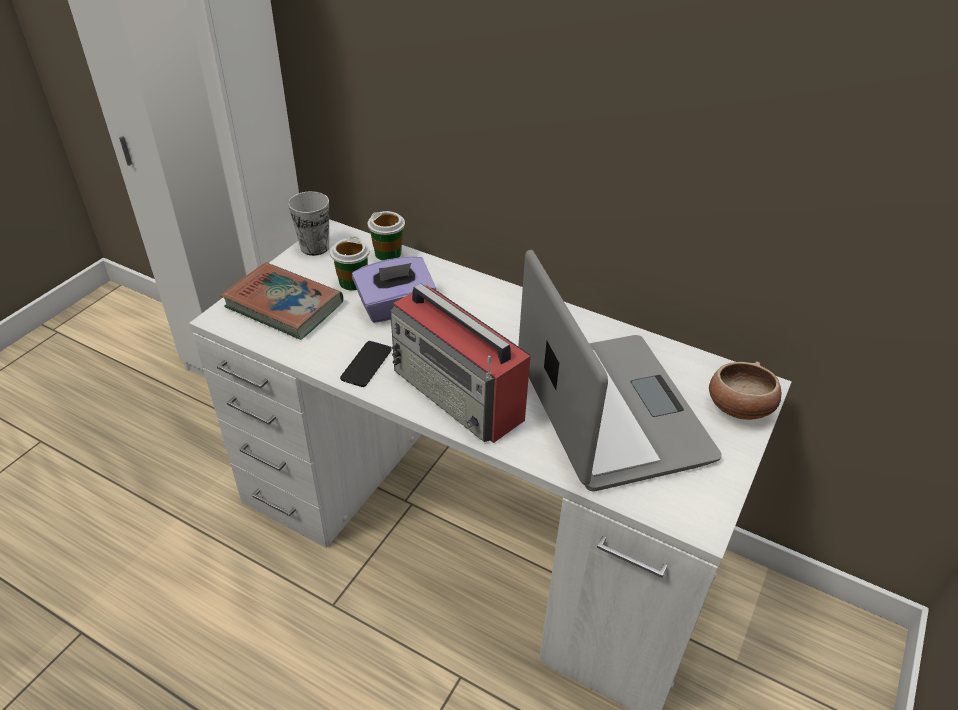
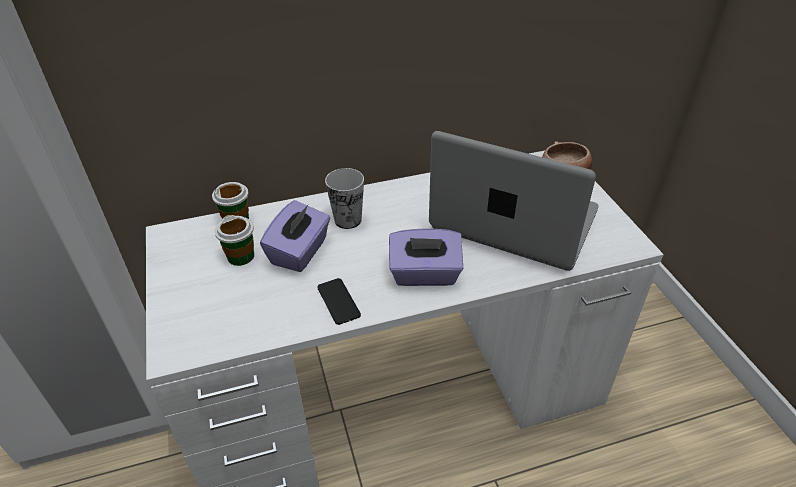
camera: 45 degrees left, 0 degrees up
book [221,262,343,340] -> none
cup [288,191,329,256] -> cup moved to [325,168,364,229]
radio [390,284,530,443] -> purple tissue box [389,228,463,286]

